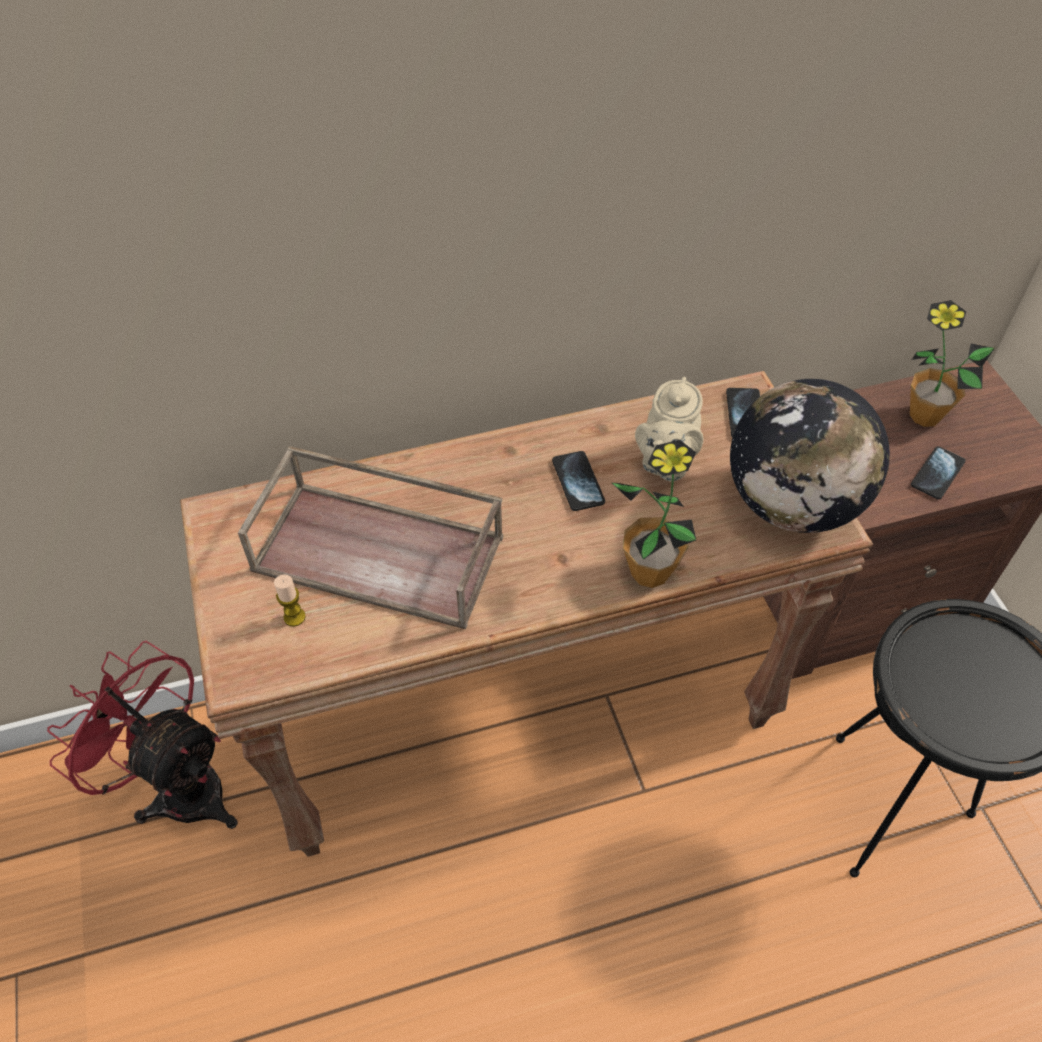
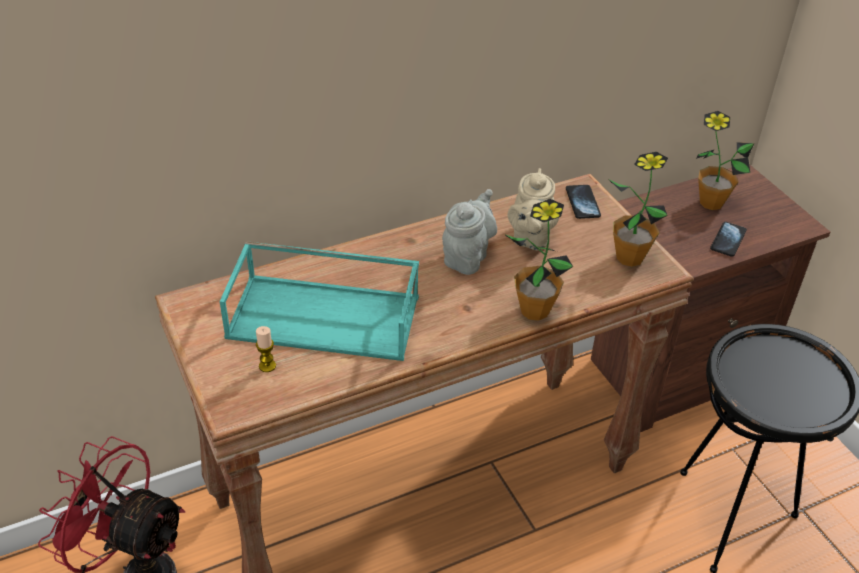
camera: 10 degrees left, 10 degrees down
brown tray [238,446,503,629] -> turquoise tray [219,241,419,361]
phone [552,451,605,511] -> grey teapot [442,189,497,275]
globe [730,379,890,533] -> potted plant [609,152,668,267]

